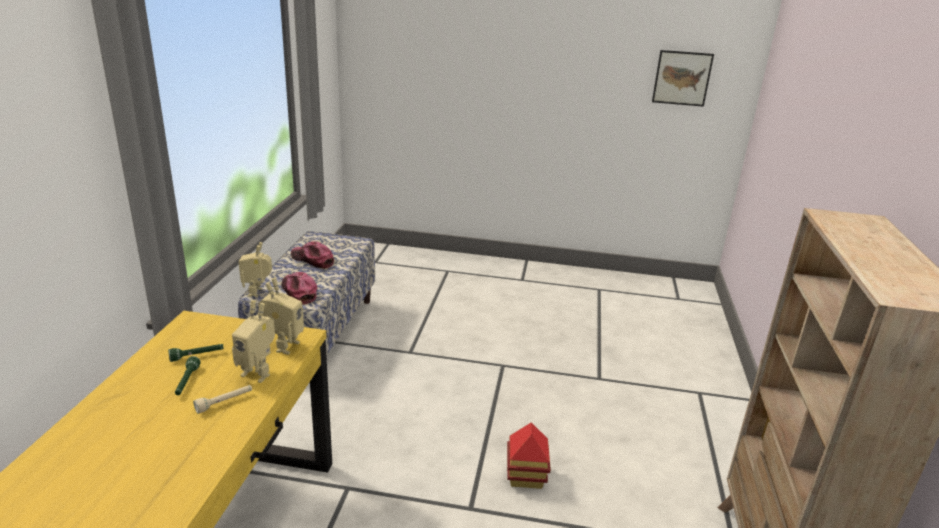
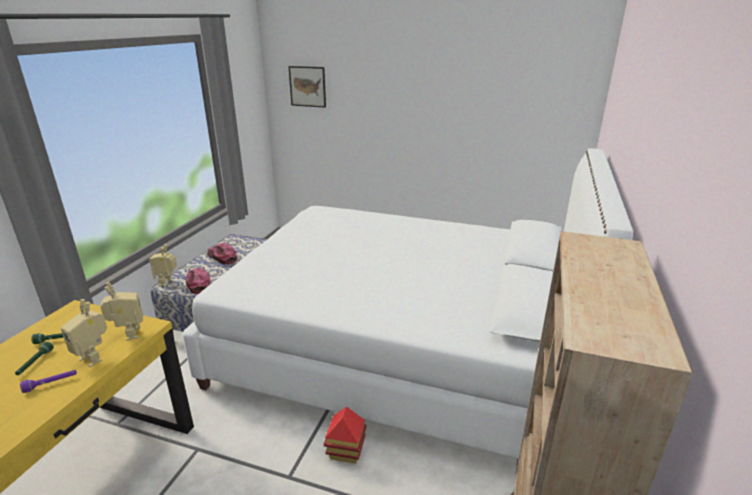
camera: 10 degrees right, 0 degrees up
beige flashlight [193,385,252,414] -> purple flashlight [20,370,77,393]
toy robot [258,278,304,355] -> toy robot turned 45 degrees counterclockwise [100,282,143,341]
picture [652,50,714,107] -> picture moved to [288,66,326,108]
none -> white bed [182,148,633,459]

